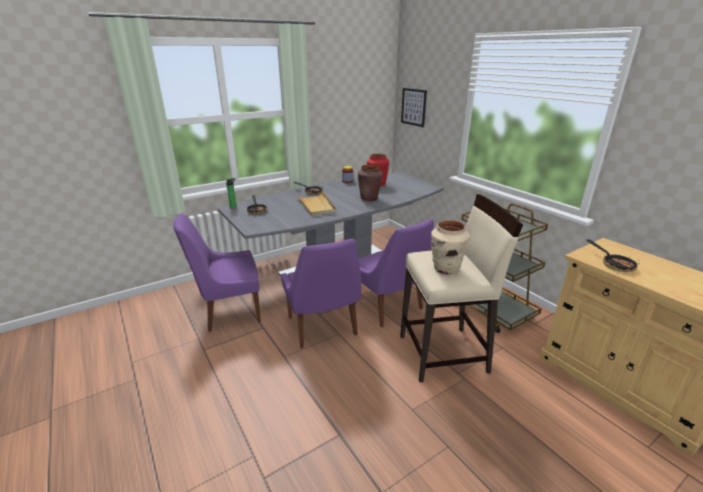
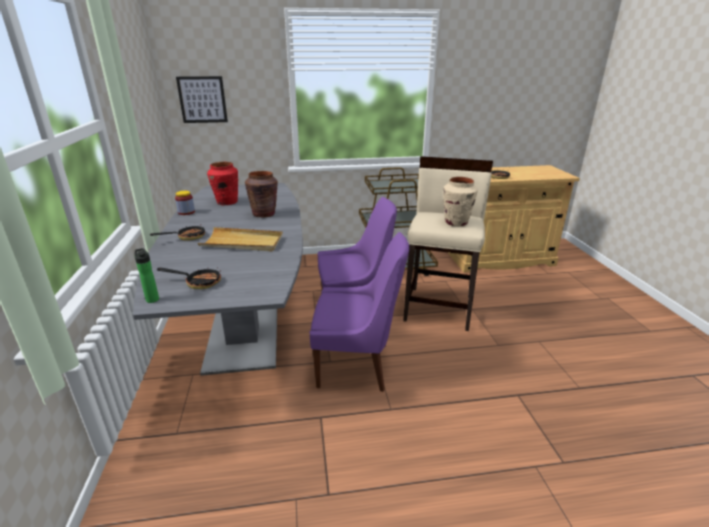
camera: 65 degrees left, 0 degrees up
purple chair [173,213,261,332] -> none

